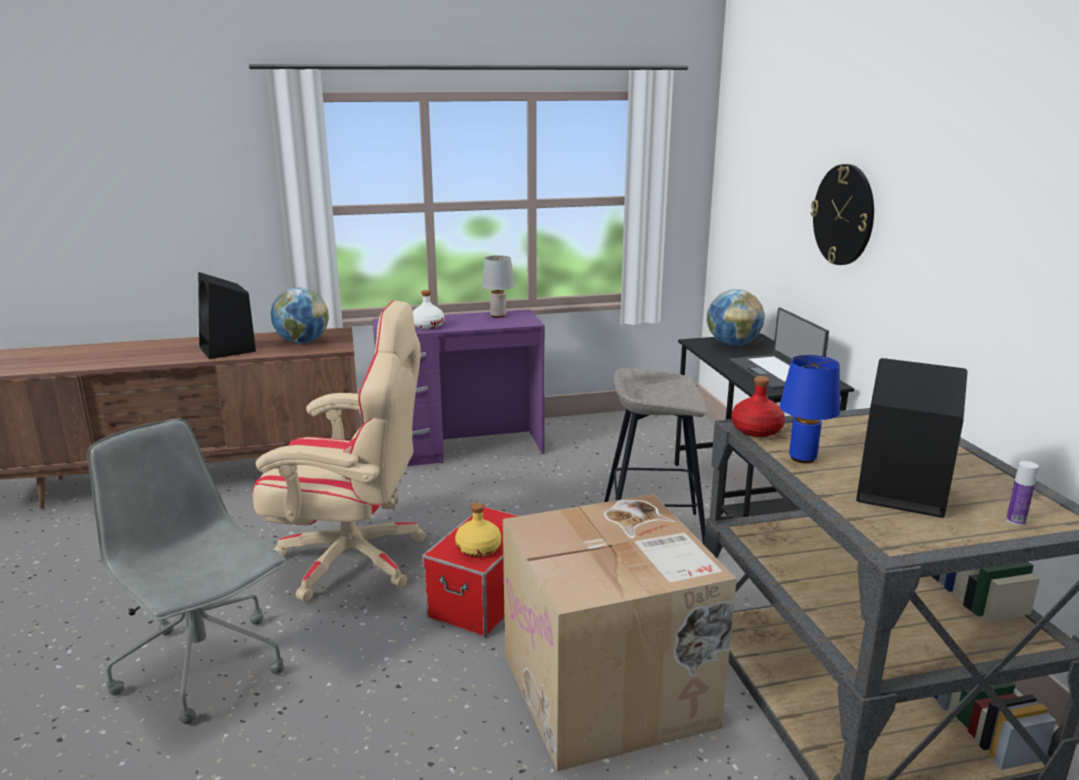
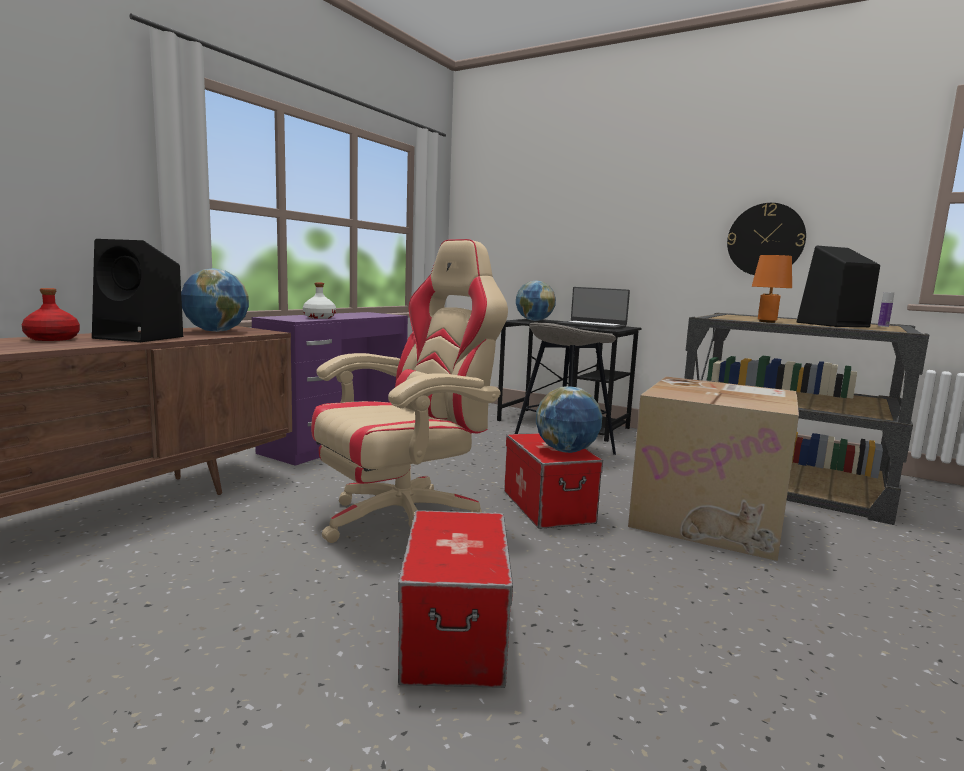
camera: 45 degrees left, 10 degrees down
grey office chair [87,419,287,724] -> storage box [398,510,513,688]
yellow bottle [455,503,501,557] -> globe [536,386,602,453]
grey table lamp [482,255,515,318] -> none
red bottle [731,376,785,437] -> red bottle moved to [22,288,80,341]
blue table lamp [780,355,840,463] -> orange table lamp [752,255,792,323]
wall clock [811,164,874,265] -> wall clock moved to [727,203,806,275]

